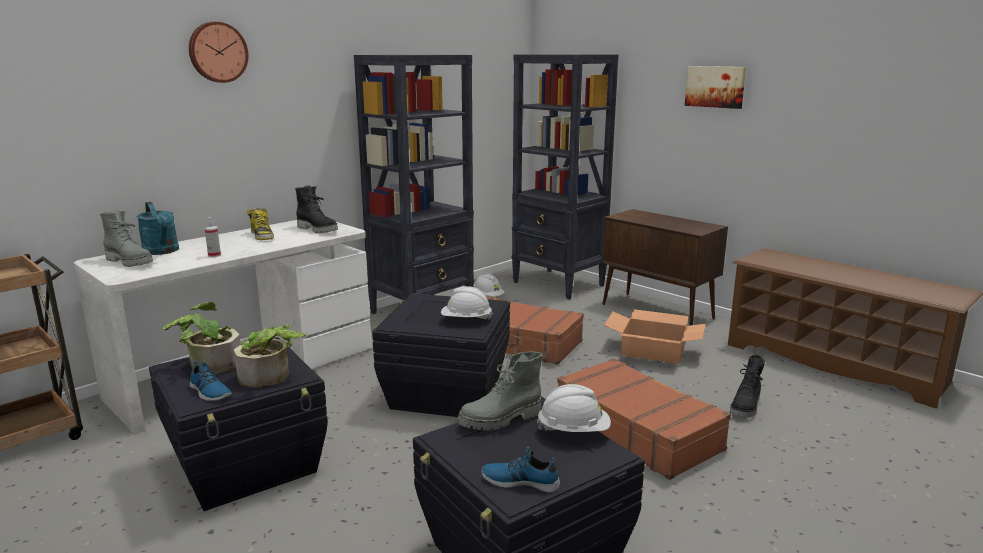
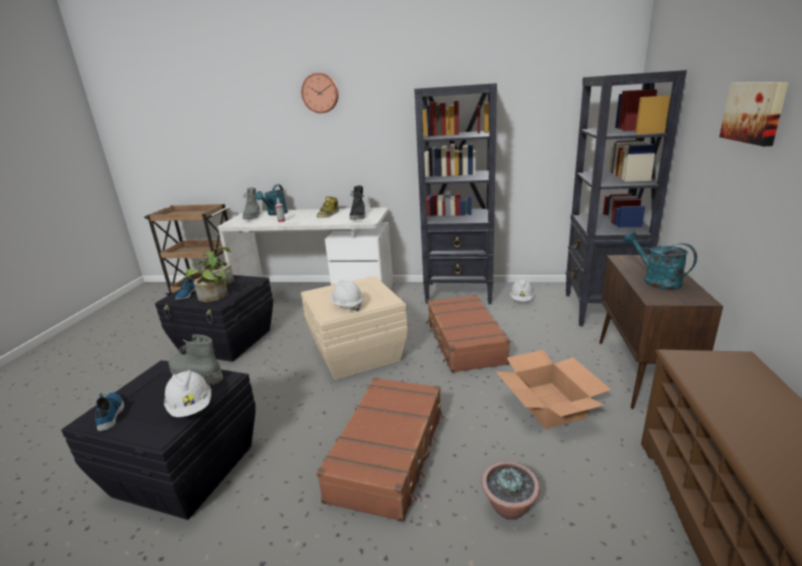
camera: 55 degrees right, 5 degrees up
black storage box [372,293,510,417] -> beige storage box [301,276,408,380]
black boot [730,355,765,418] -> potted plant [482,461,540,520]
none -> turquoise watering can [623,231,697,290]

